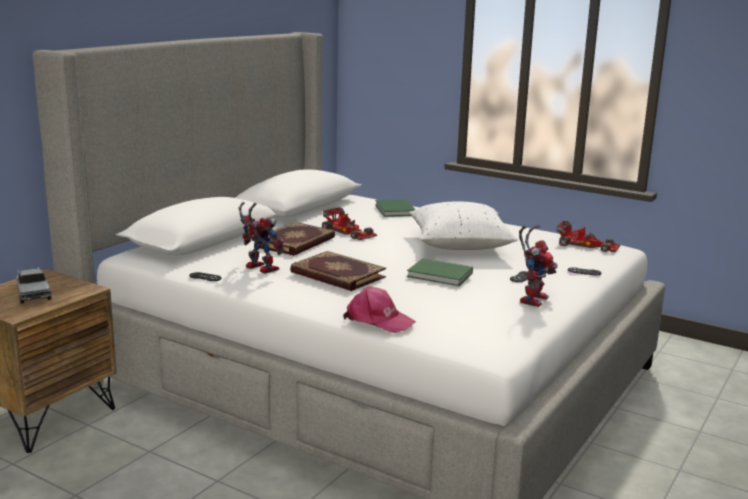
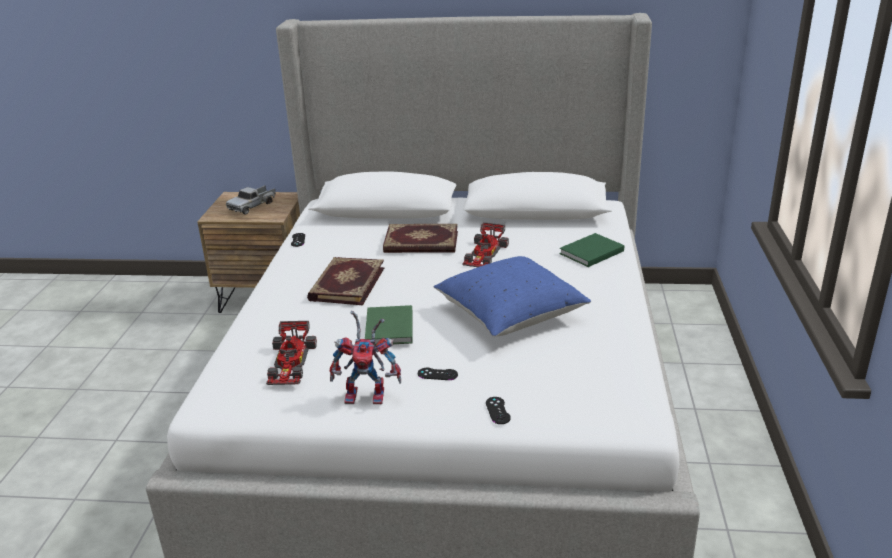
camera: 65 degrees right, 10 degrees up
toy robot [238,202,285,274] -> none
pink cap [343,286,416,333] -> none
white pillow [410,201,518,250] -> blue pillow [434,256,591,337]
toy car [557,221,620,252] -> toy car moved to [266,321,317,385]

